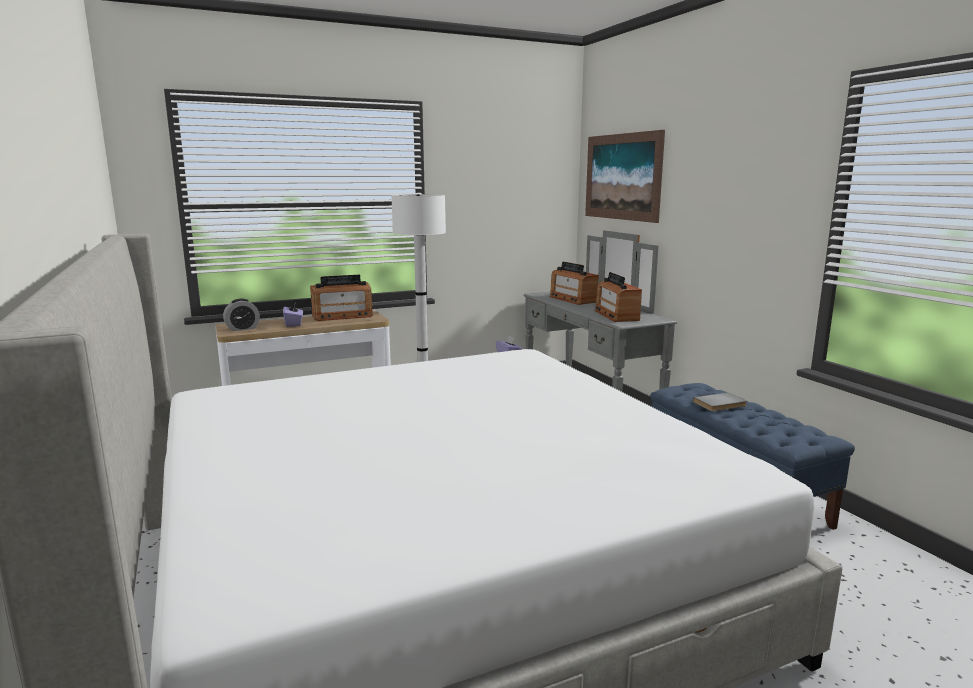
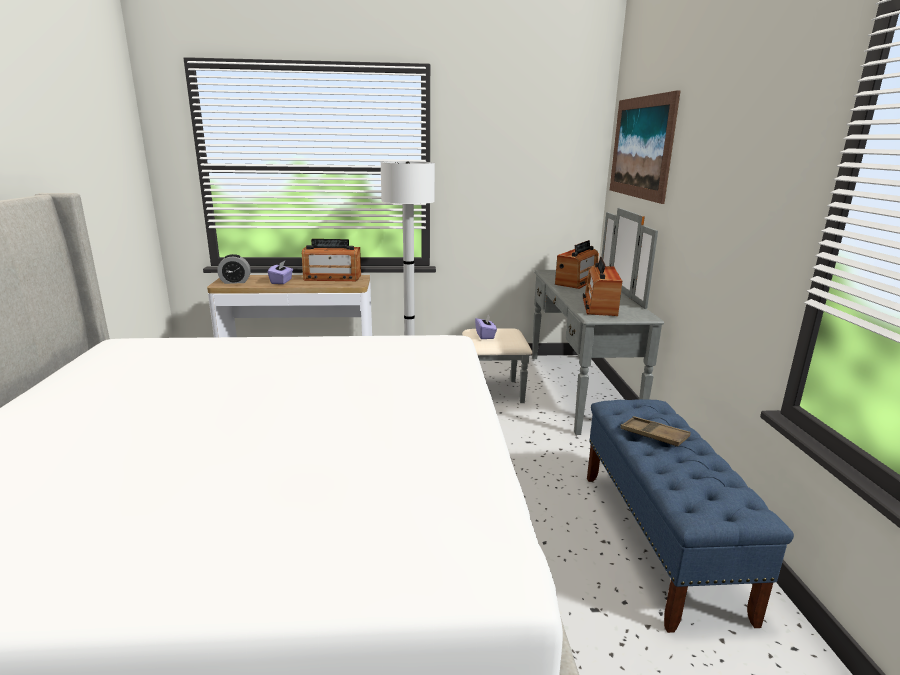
camera: 20 degrees right, 5 degrees up
radio [550,262,599,305] -> radio turned 135 degrees counterclockwise [555,240,599,289]
grey book [693,392,747,411] -> brown tray [620,416,691,447]

